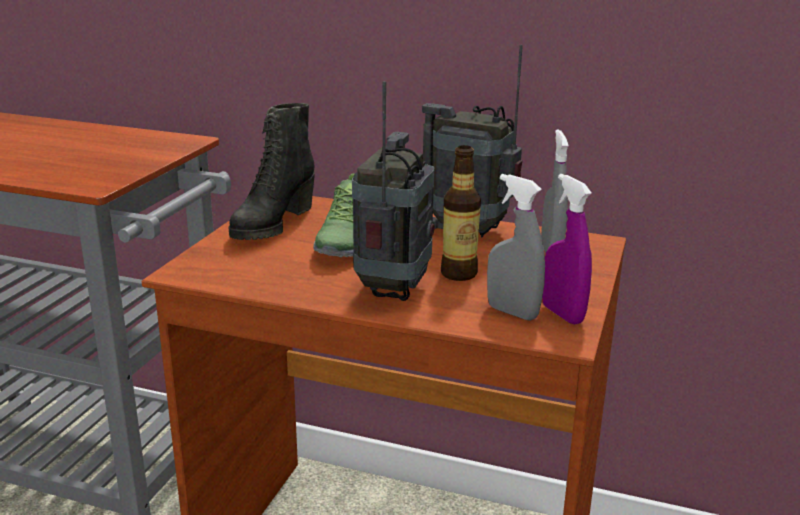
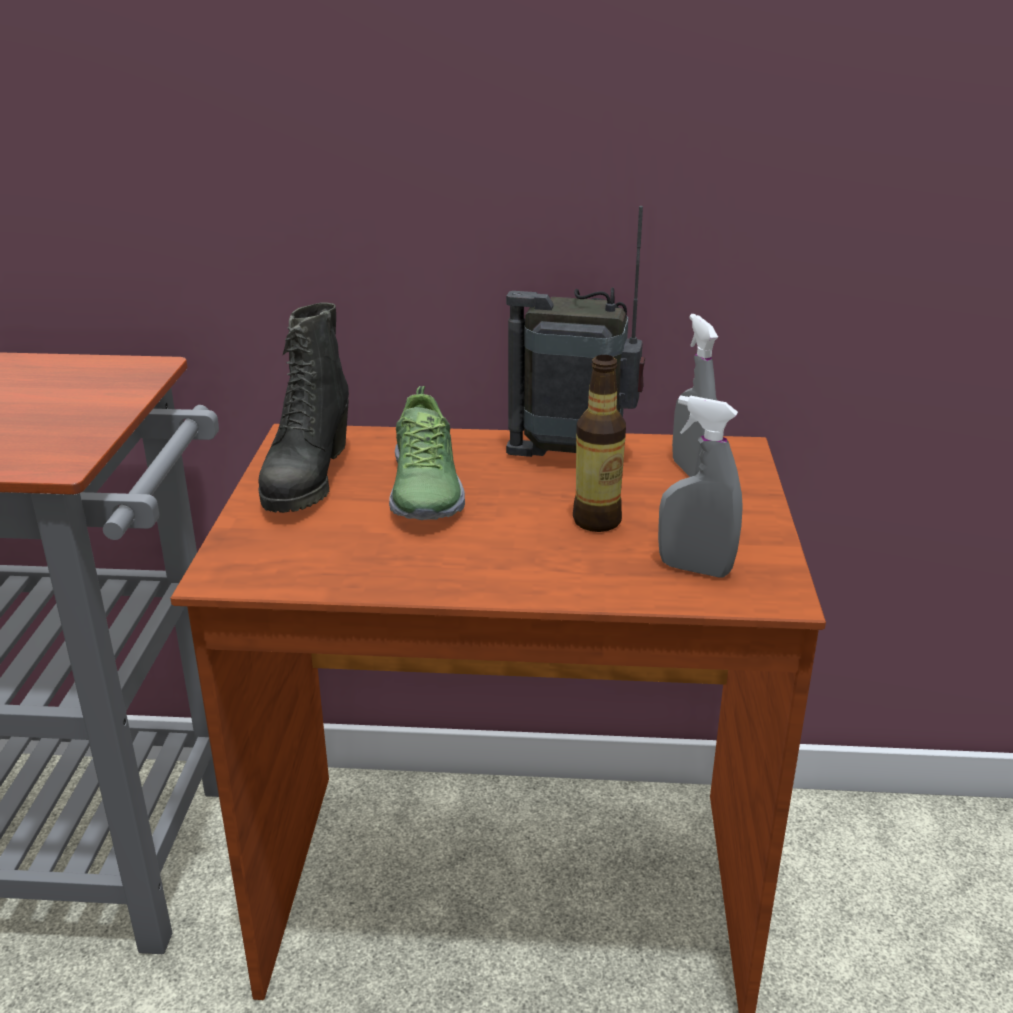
camera: 15 degrees left, 5 degrees up
radio [352,81,434,301] -> none
purple spray bottle [542,174,592,325] -> none

